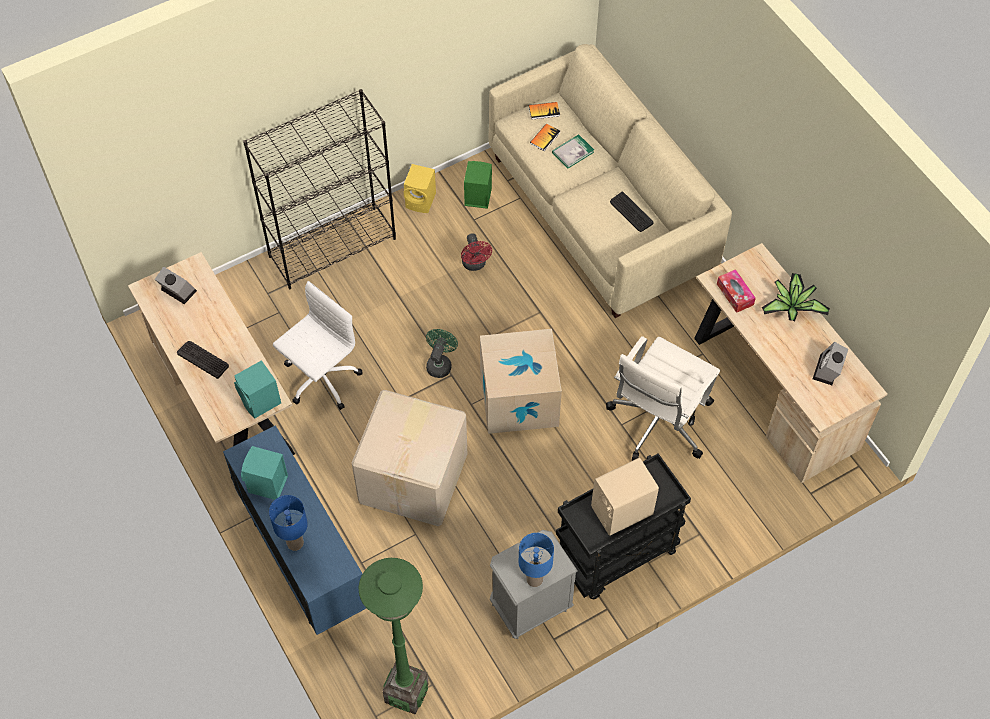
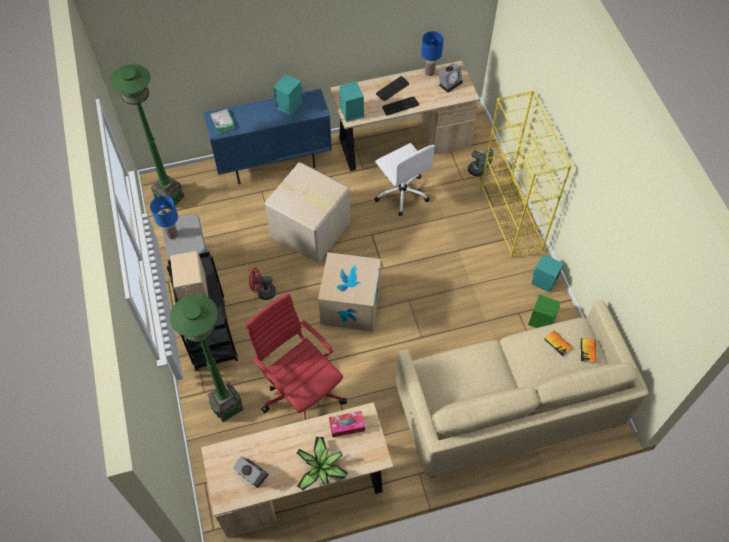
camera: 105 degrees right, 0 degrees up
black bookcase [243,89,396,289] -> yellow bookcase [480,90,572,258]
blue table lamp [269,495,308,551] -> blue table lamp moved to [421,31,444,76]
yellow speaker [404,164,436,213] -> turquoise speaker [531,254,564,293]
green fan [426,329,458,378] -> green fan moved to [468,149,494,176]
red fan [461,233,492,271] -> red fan moved to [249,268,276,300]
book [552,134,594,168] -> book moved to [210,108,236,134]
white office chair [606,336,720,461] -> red office chair [246,293,347,421]
keyboard [610,192,654,232] -> keyboard moved to [382,97,419,115]
none -> green floor lamp [170,294,244,422]

